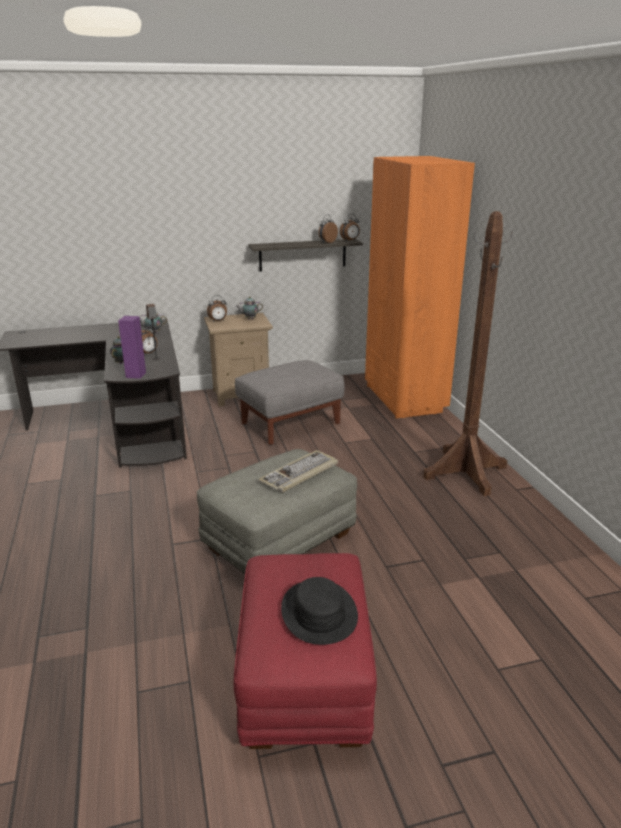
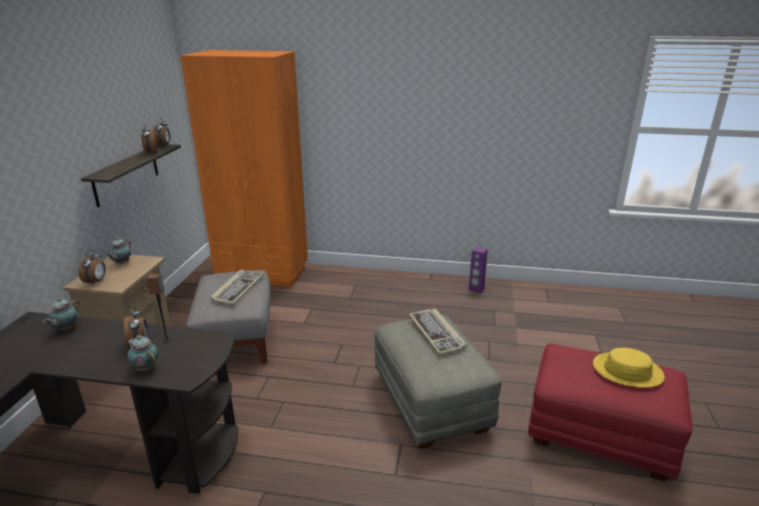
camera: 65 degrees left, 0 degrees up
purple speaker [118,316,146,379] -> purple speaker moved to [469,246,488,293]
black hat [281,577,358,645] -> yellow hat [593,348,665,388]
brown clothes rack [423,211,514,496] -> none
none -> keyboard [210,270,264,305]

